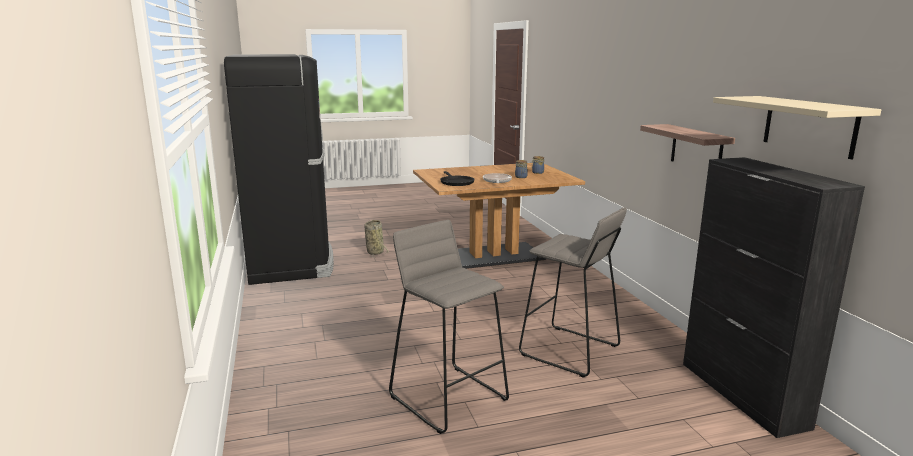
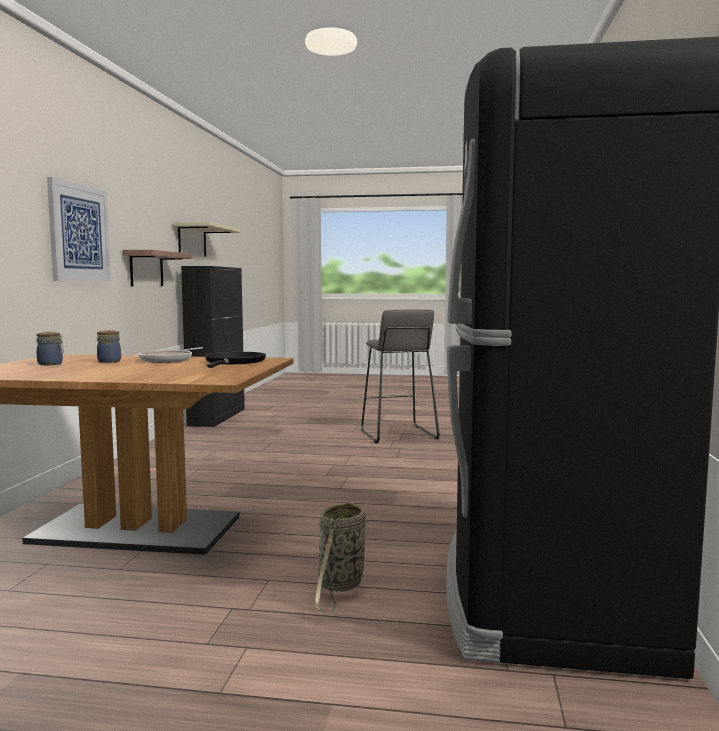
camera: 155 degrees left, 10 degrees down
grey stool [519,207,627,378] -> none
none -> picture [47,177,111,281]

